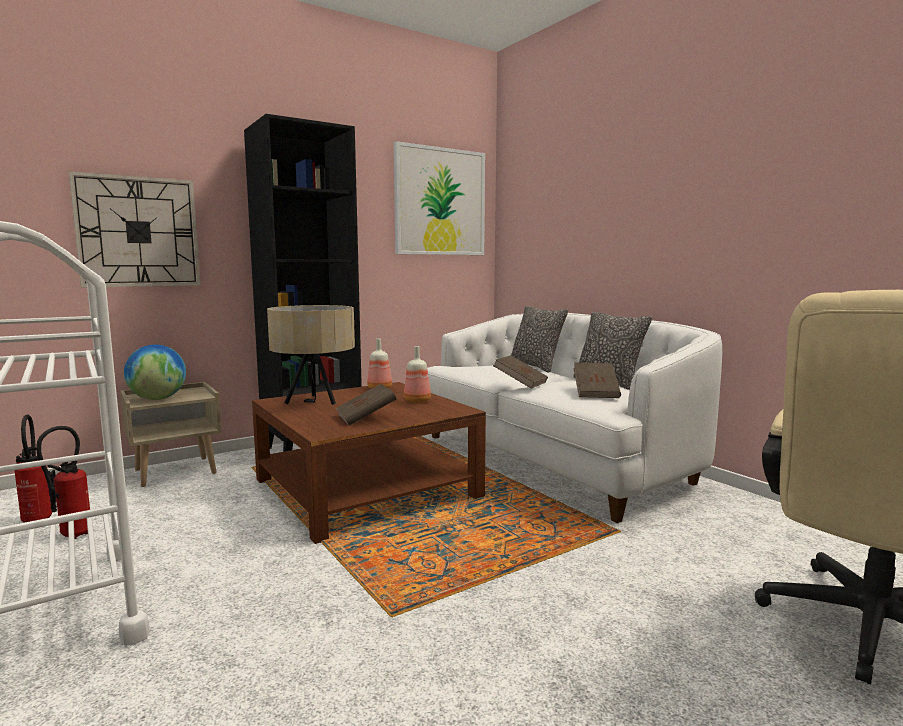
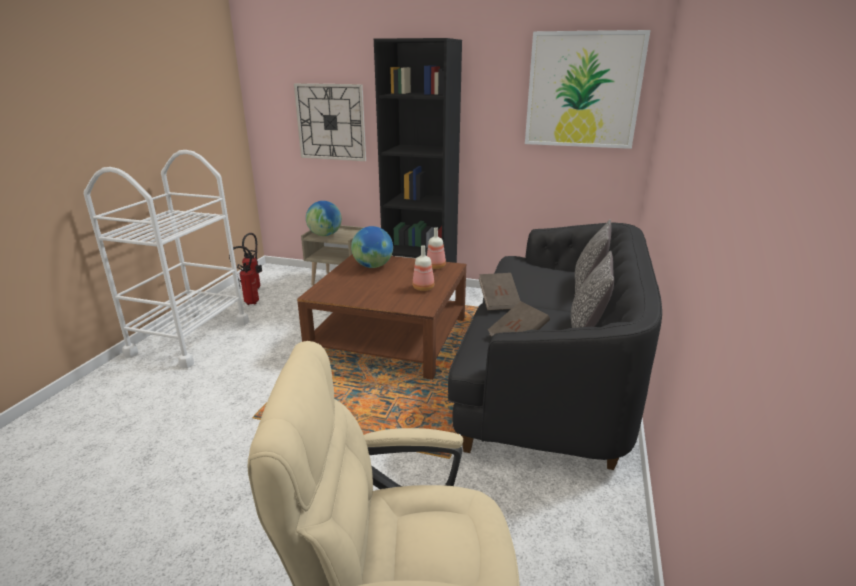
camera: 50 degrees right, 15 degrees up
beige table lamp [267,305,355,405] -> globe [351,226,393,268]
brown book [335,384,397,426] -> none
white sofa [427,313,722,523] -> black sofa [448,223,662,470]

